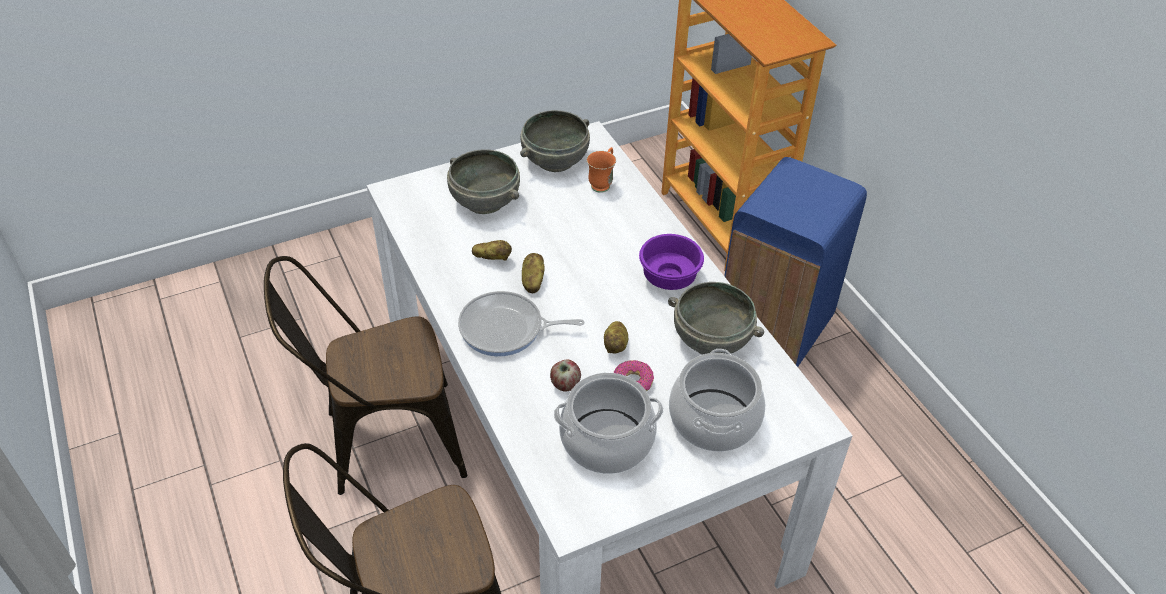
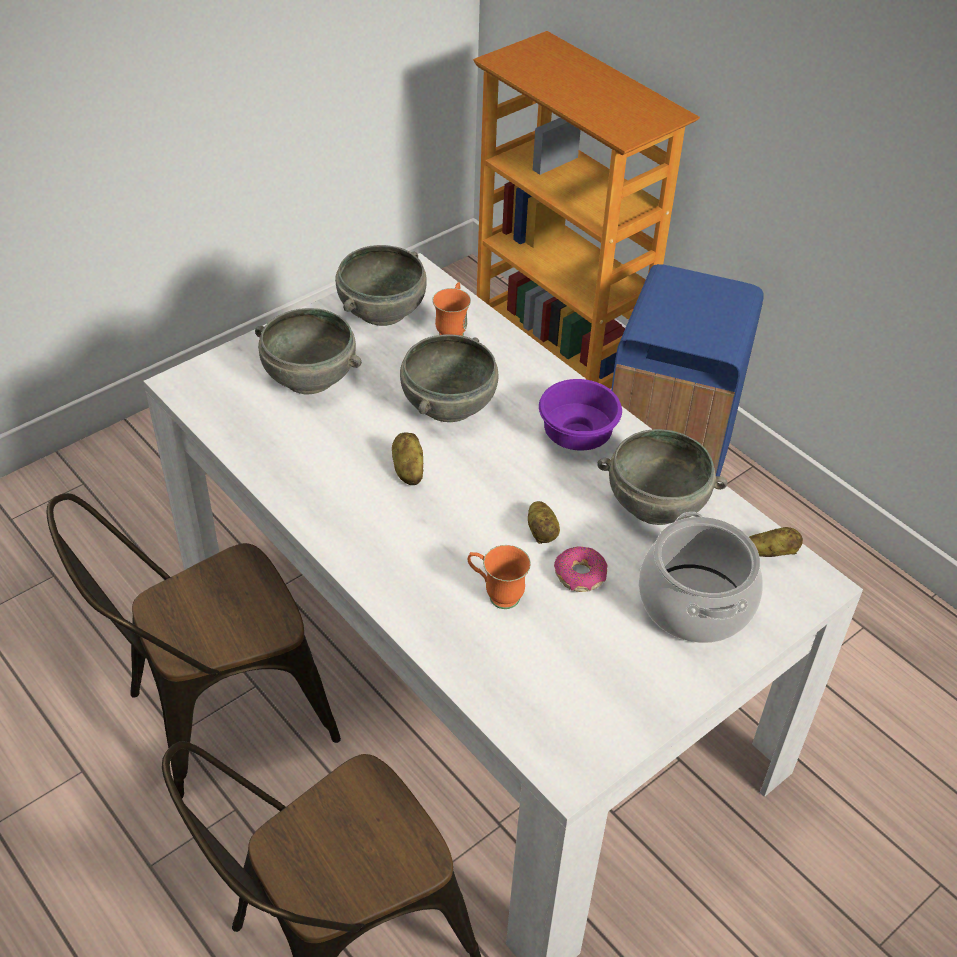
camera: 15 degrees left, 0 degrees up
frying pan [458,291,585,357] -> none
potato [472,240,512,260] -> potato moved to [749,527,803,557]
apple [550,359,581,391] -> orange mug [467,545,531,609]
cooking pot [554,373,664,474] -> none
none -> grey bowl [400,334,498,422]

